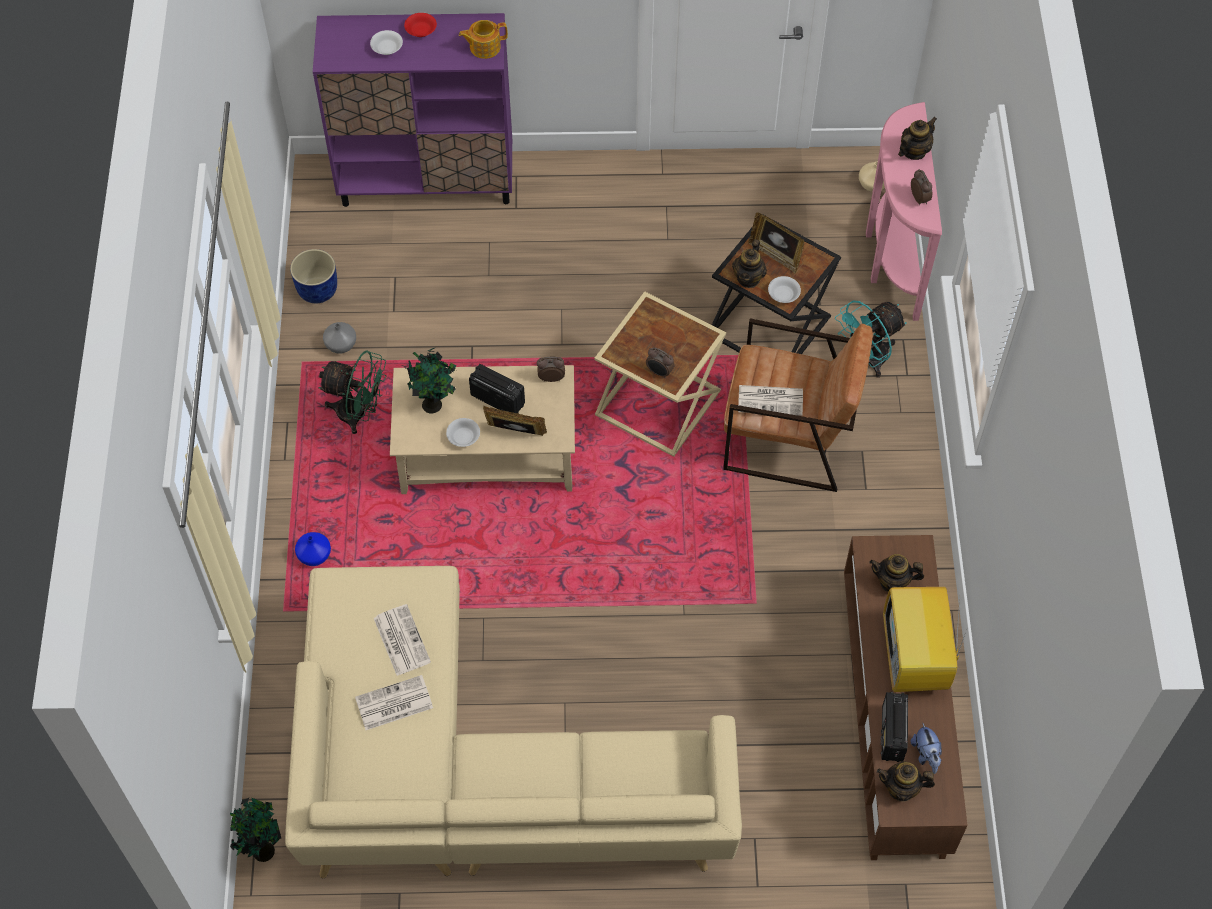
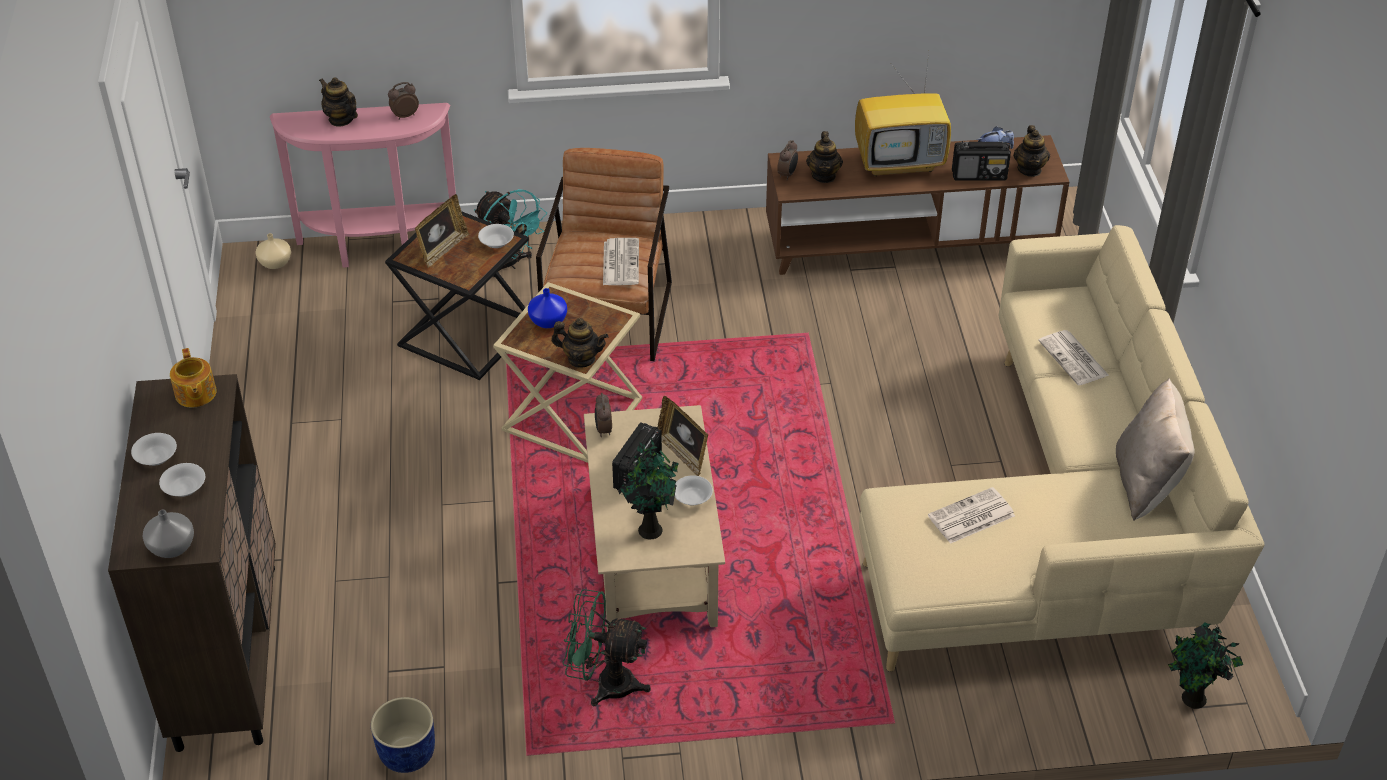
camera: 95 degrees left, 15 degrees down
blue vase [295,532,331,566] -> blue vase moved to [528,288,567,328]
purple cabinet [313,13,512,207] -> brown cabinet [108,374,276,752]
green fan [318,350,386,434] -> green fan turned 90 degrees counterclockwise [562,589,651,706]
grey vase [323,322,356,354] -> grey vase moved to [143,510,194,558]
newspaper [355,675,433,730] -> newspaper moved to [1038,330,1109,385]
red bowl [404,13,437,37] -> white bowl [131,433,177,466]
picture frame [483,406,547,436] -> picture frame turned 45 degrees counterclockwise [658,396,708,476]
alarm clock [646,347,675,378] -> alarm clock moved to [777,140,798,180]
teapot [732,239,767,288] -> teapot moved to [551,318,609,368]
none -> beige pillow [1116,378,1194,520]

